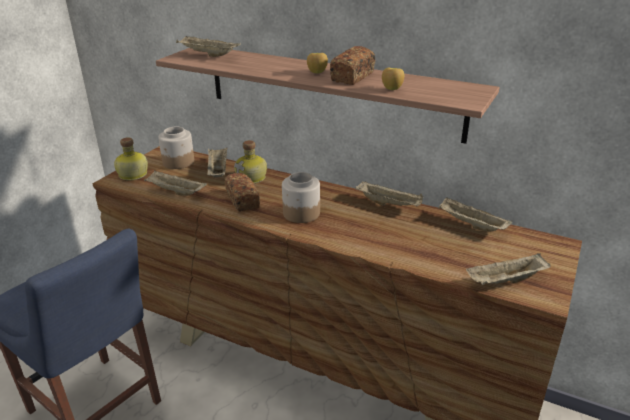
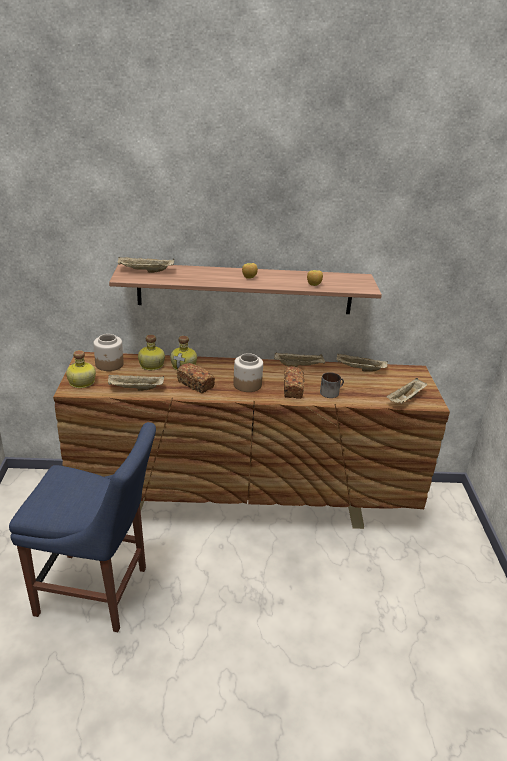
camera: 30 degrees left, 0 degrees up
beige tray [207,148,227,177] -> bottle [138,335,165,370]
bread [330,46,375,85] -> bread moved to [284,366,304,399]
none -> mug [320,372,344,398]

